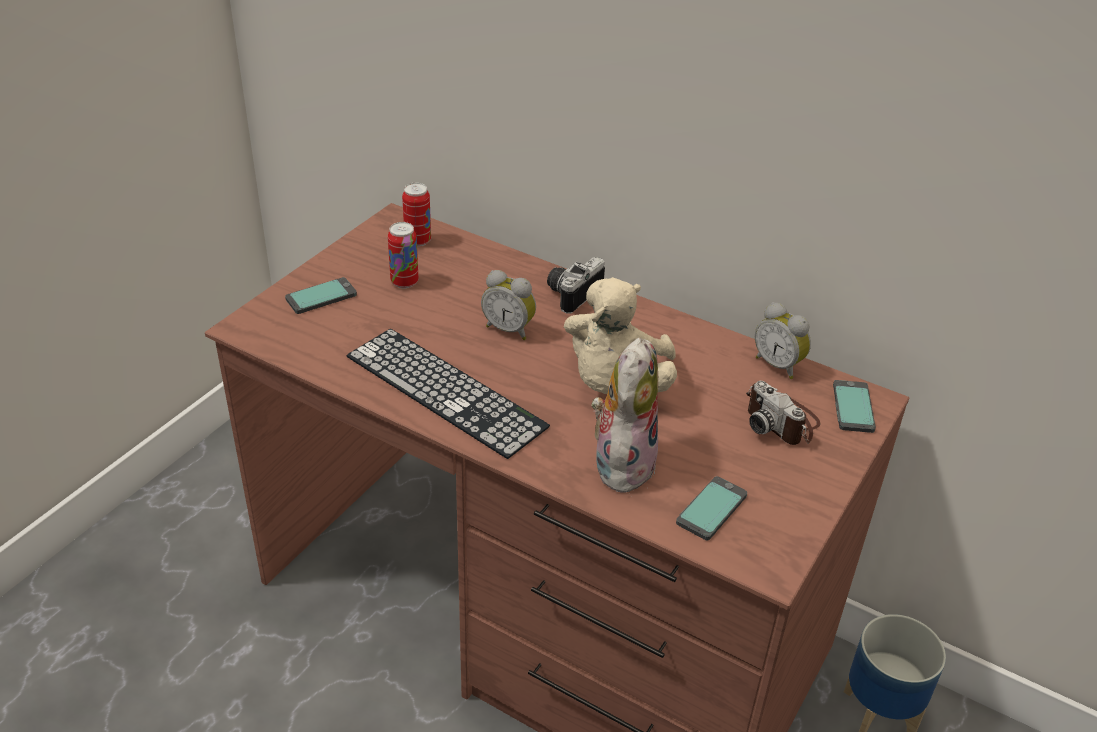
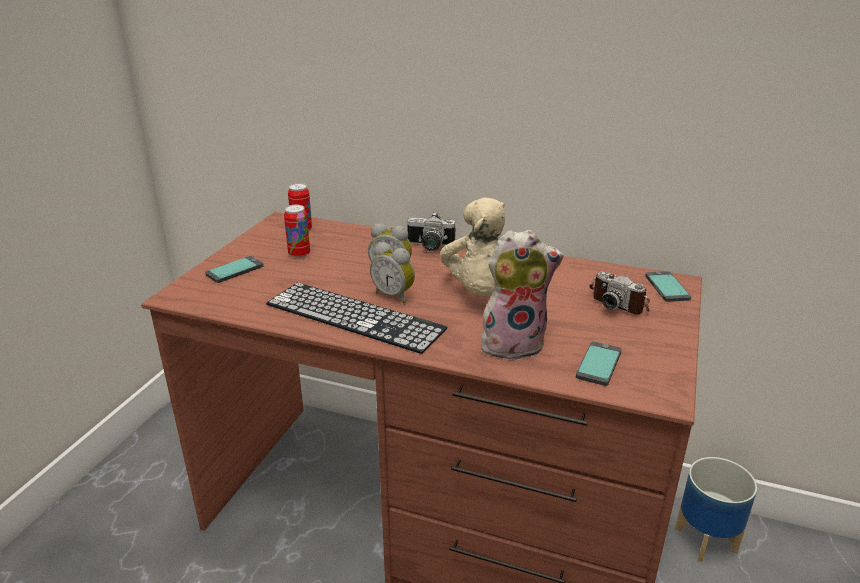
camera: 10 degrees left, 10 degrees down
camera [547,257,605,314] -> camera turned 105 degrees counterclockwise [407,212,455,251]
plush toy [591,338,658,497] -> plush toy turned 75 degrees clockwise [481,230,564,360]
alarm clock [755,302,811,379] -> alarm clock moved to [370,242,415,304]

